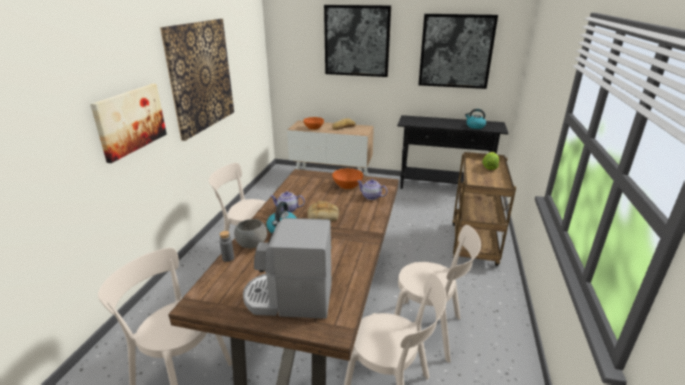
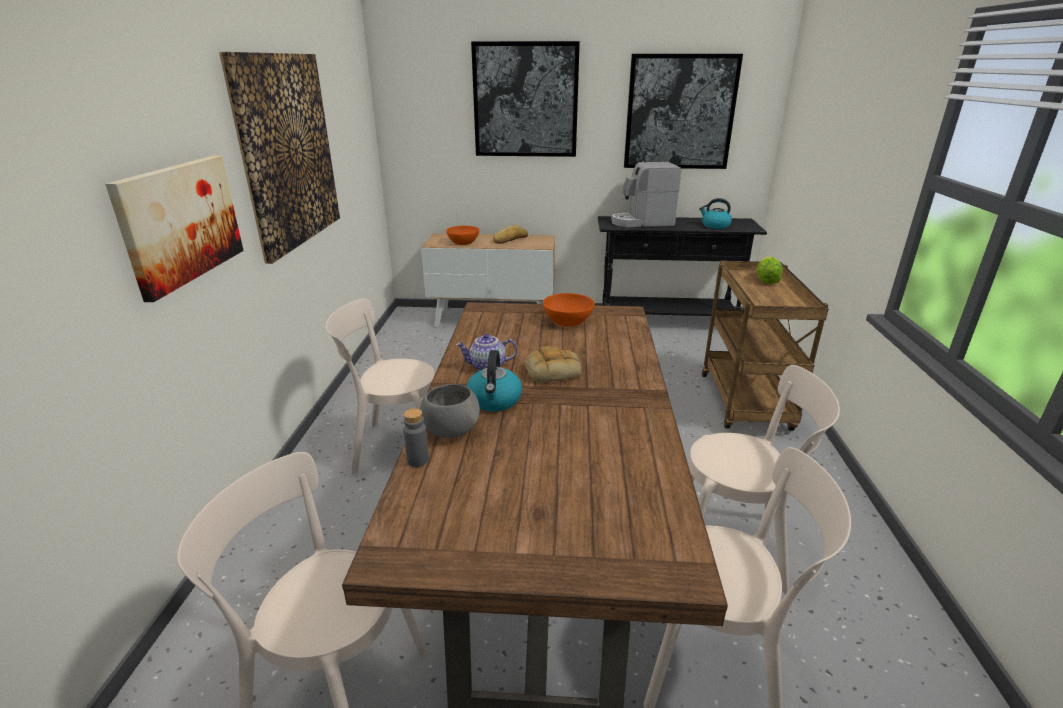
camera: 10 degrees left, 0 degrees up
coffee machine [243,218,331,319] -> coffee machine moved to [611,162,681,227]
teapot [357,179,388,200] -> none

